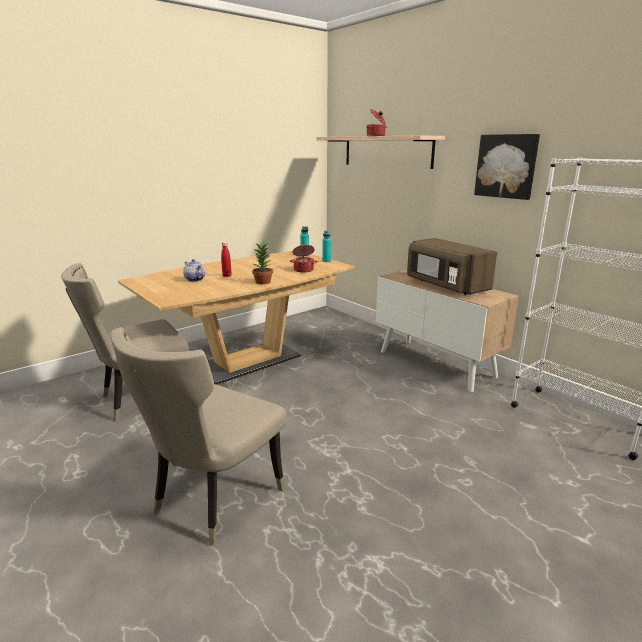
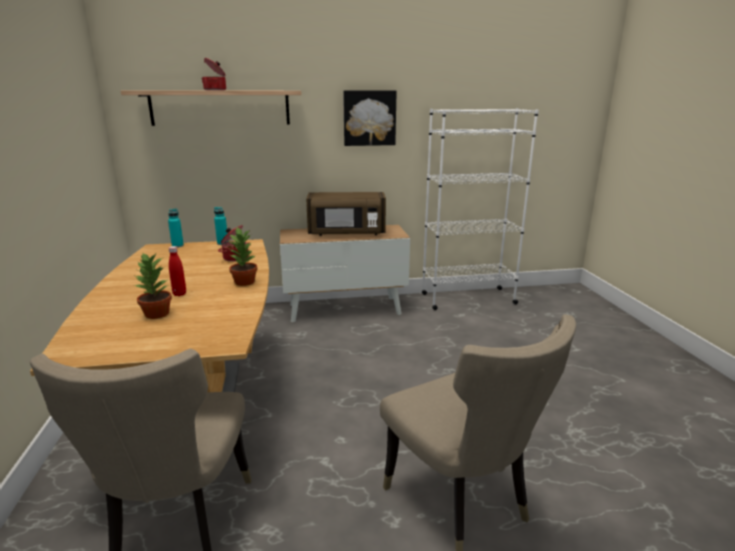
camera: 60 degrees left, 0 degrees up
teapot [183,259,205,282] -> potted plant [134,253,172,319]

